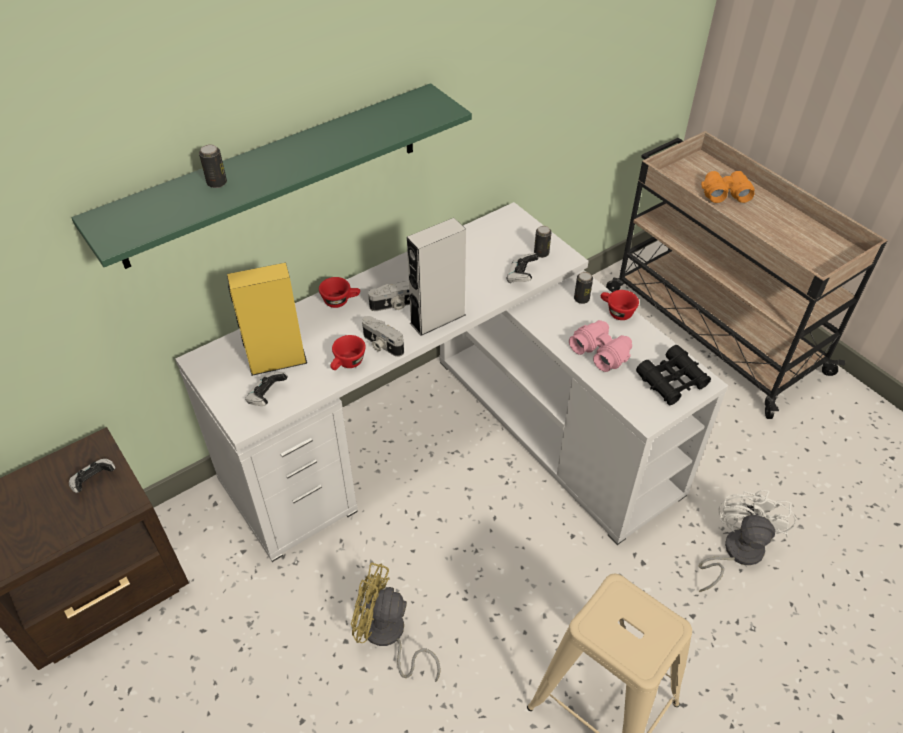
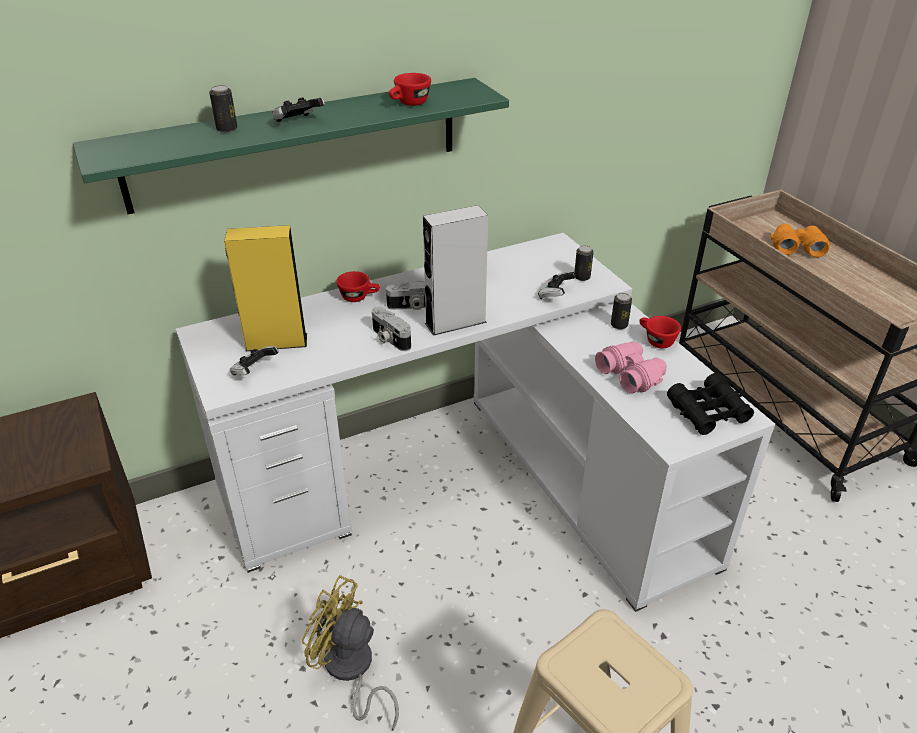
camera: 10 degrees right, 10 degrees down
game controller [69,459,116,493] -> game controller moved to [272,97,325,122]
red cup [330,335,366,370] -> red cup moved to [389,73,431,106]
white fan [699,490,797,592] -> none

